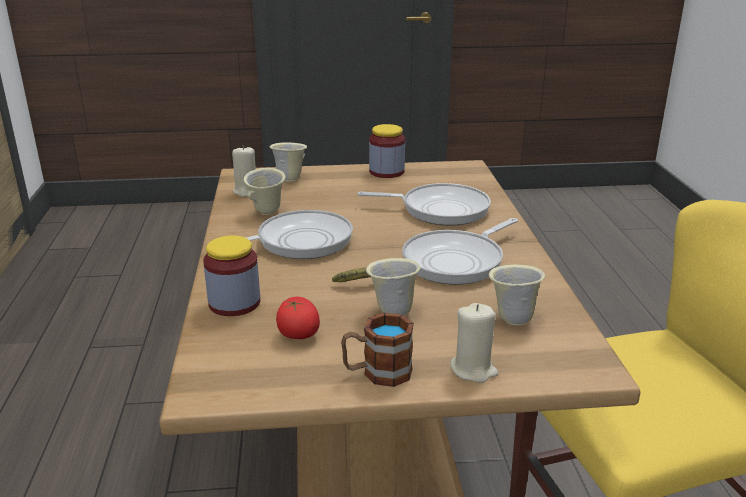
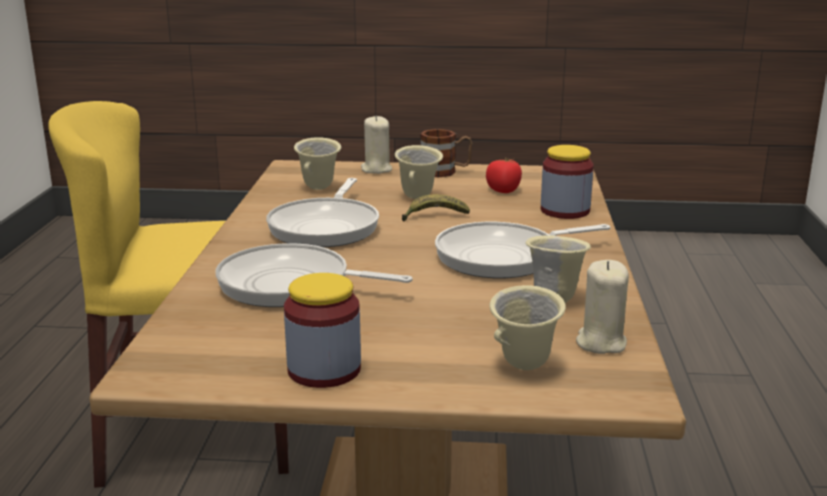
camera: 170 degrees left, 5 degrees down
frying pan [402,218,518,285] -> frying pan turned 135 degrees clockwise [266,178,379,247]

